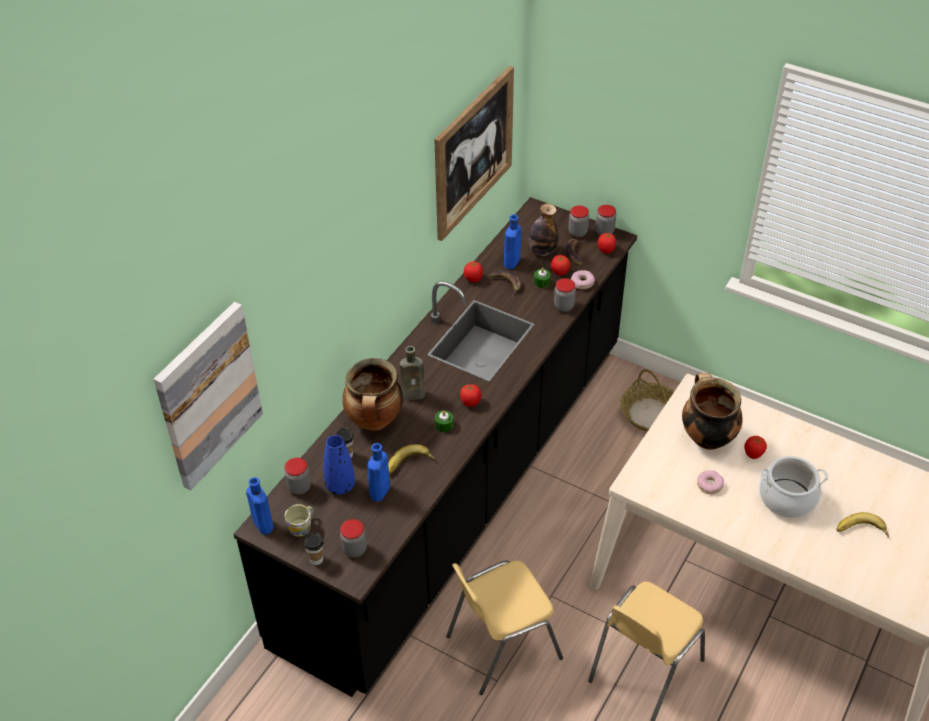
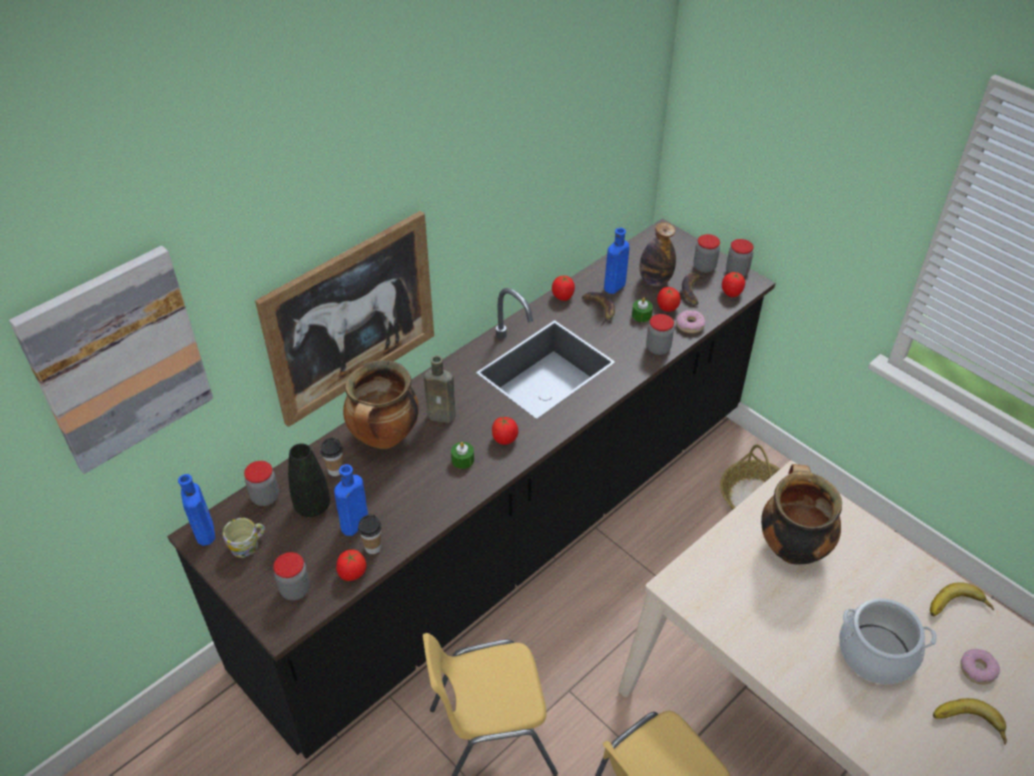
camera: 15 degrees right, 0 degrees up
cup [304,532,323,565] -> cup moved to [358,514,382,554]
blue vase [323,435,355,494] -> black vase [288,443,330,517]
banana [388,444,435,474] -> banana moved to [930,582,994,616]
picture [434,65,514,241] -> picture moved to [255,211,434,427]
donut [697,470,724,494] -> donut moved to [960,649,1000,684]
tomato [744,436,767,459] -> tomato moved to [336,550,366,581]

